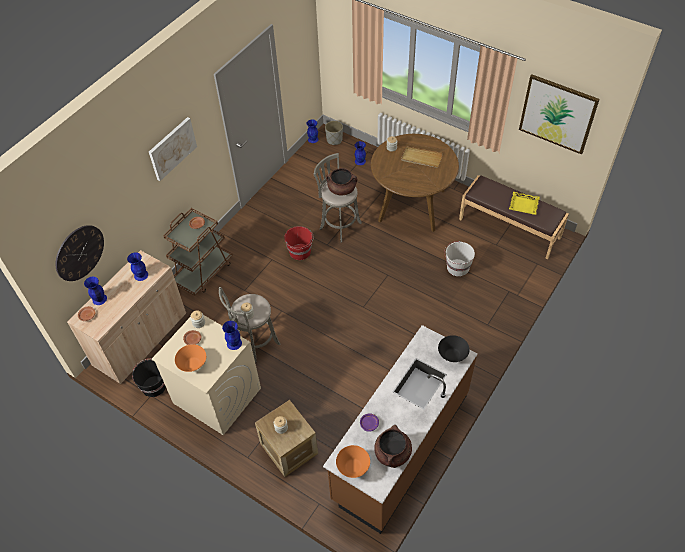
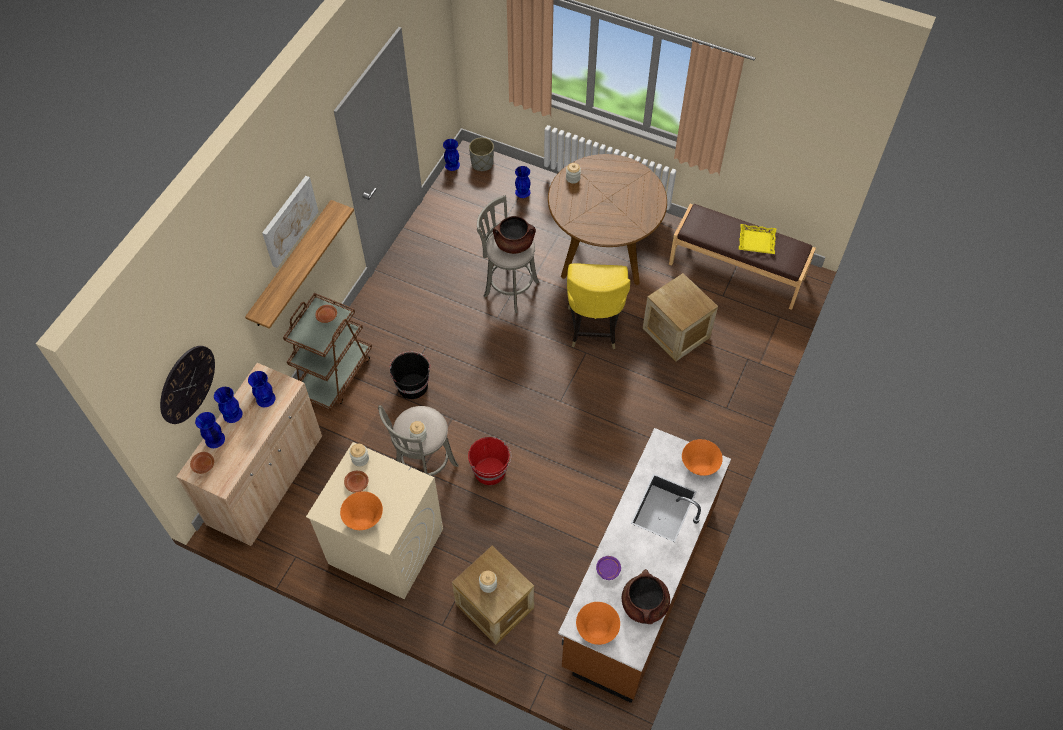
camera: 10 degrees left, 5 degrees up
black bucket [132,359,166,397] -> black bucket moved to [390,351,430,399]
blue vase [222,321,242,350] -> blue vase moved to [214,387,243,423]
red bucket [284,226,314,260] -> red bucket moved to [468,437,511,485]
beige tray [401,146,443,168] -> none
black bowl [438,335,470,362] -> orange bowl [682,439,723,476]
white bucket [444,241,475,276] -> crate [643,273,718,362]
picture [519,74,600,155] -> none
none -> shelf [245,200,354,329]
none -> yellow chair [567,263,630,349]

